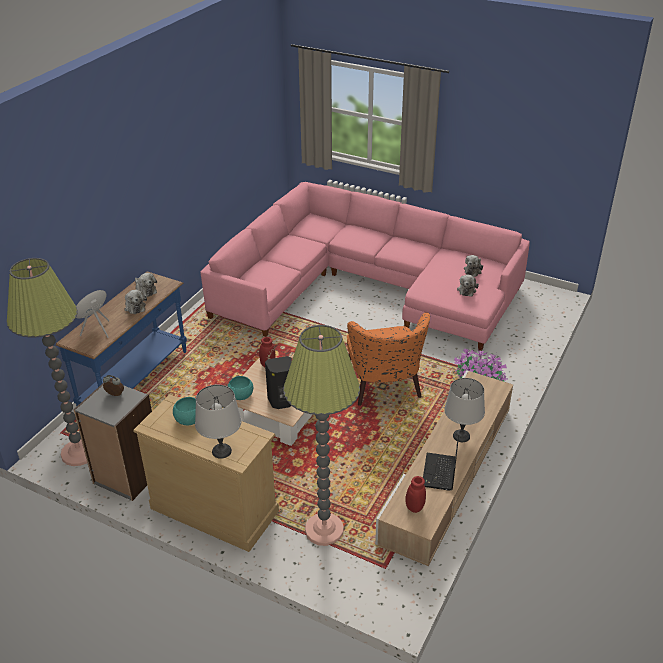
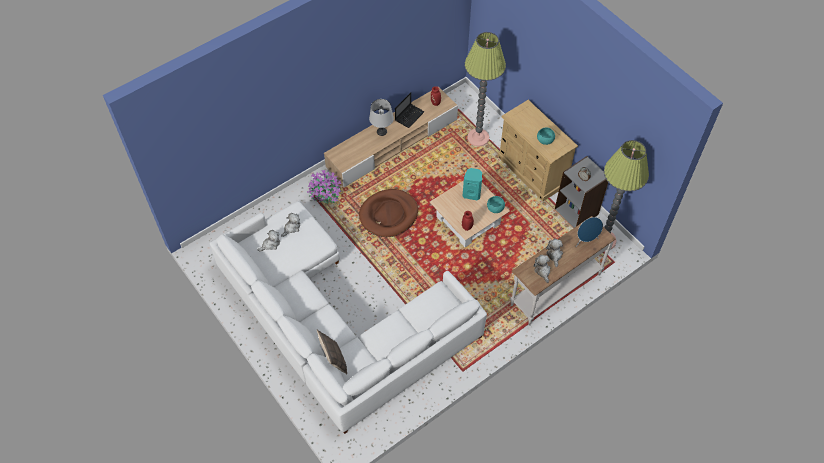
camera: 155 degrees left, 20 degrees up
blue console table [56,271,187,406] -> white console table [510,216,616,325]
grey table lamp [195,385,242,459] -> none
pink sofa [200,182,530,351] -> white sofa [210,201,487,434]
black speaker [265,356,292,409] -> turquoise speaker [463,168,482,201]
orange armchair [347,313,430,406] -> brown dog bed [359,189,418,237]
none -> pillow [317,330,347,374]

